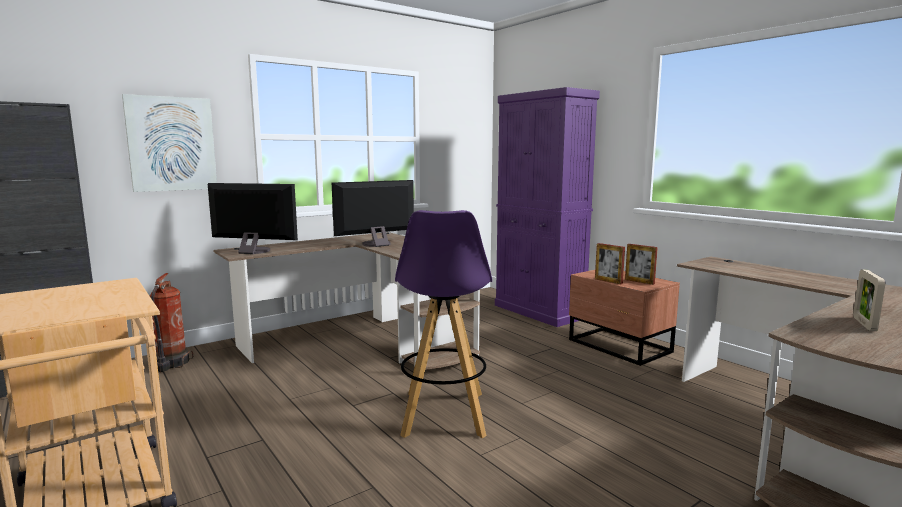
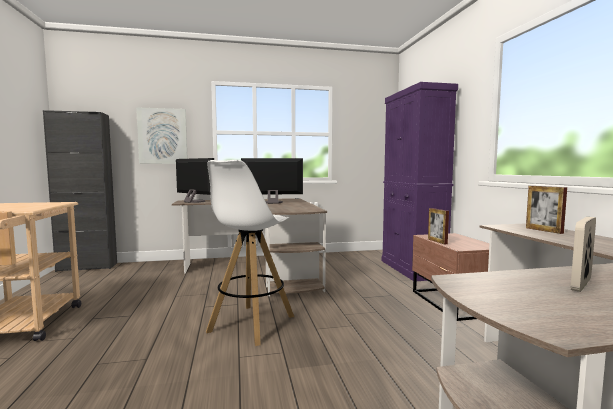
camera: 25 degrees right, 5 degrees down
fire extinguisher [150,273,193,372] -> none
purple stool [395,210,492,438] -> white stool [206,160,294,346]
picture frame [625,244,658,285] -> picture frame moved to [526,186,567,234]

